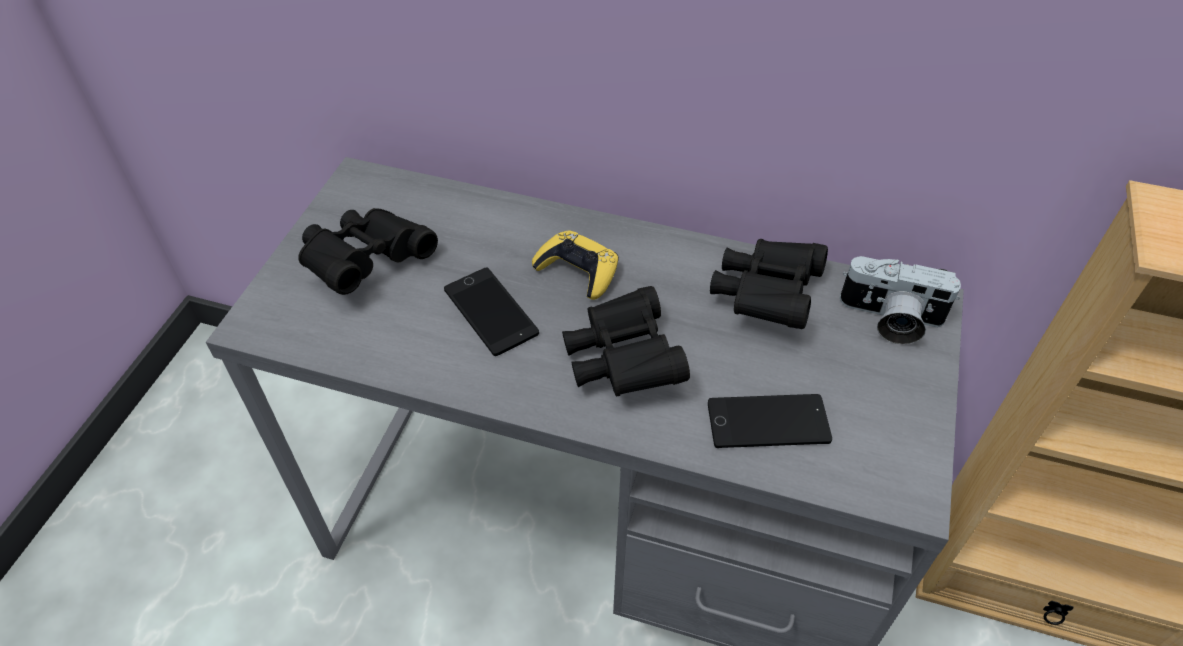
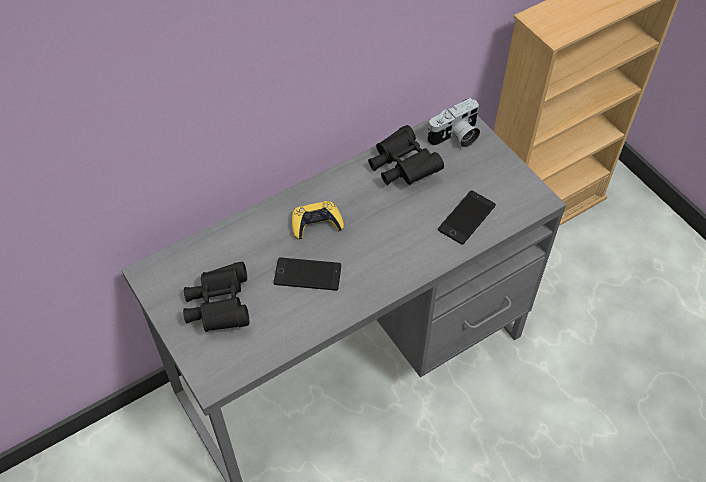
camera: 50 degrees left, 5 degrees up
black binoculars [562,286,690,396] -> none

